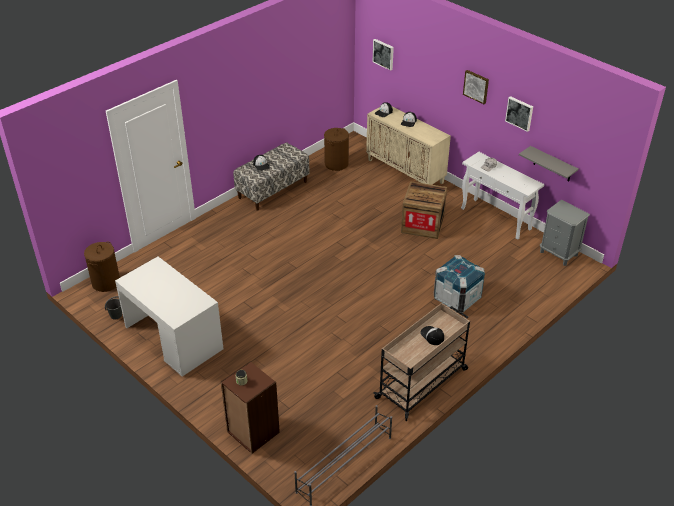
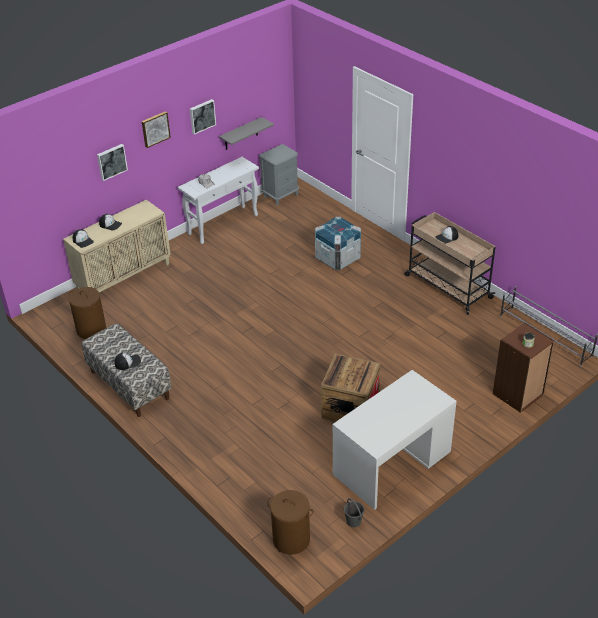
camera: 85 degrees left, 0 degrees up
picture [373,39,394,71] -> picture moved to [97,144,128,181]
crate [401,181,447,239] -> crate moved to [321,354,380,422]

